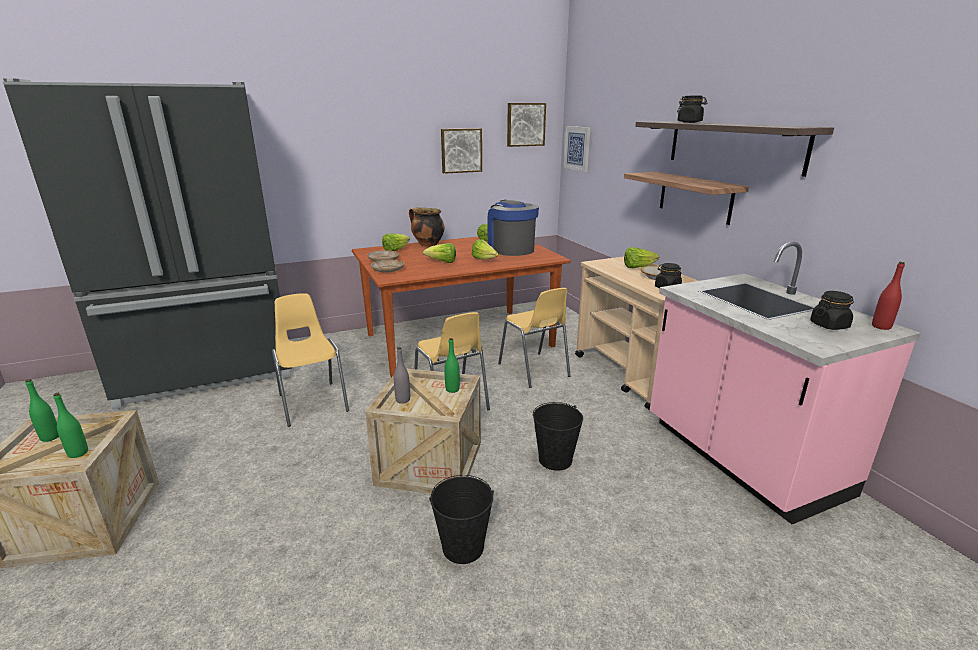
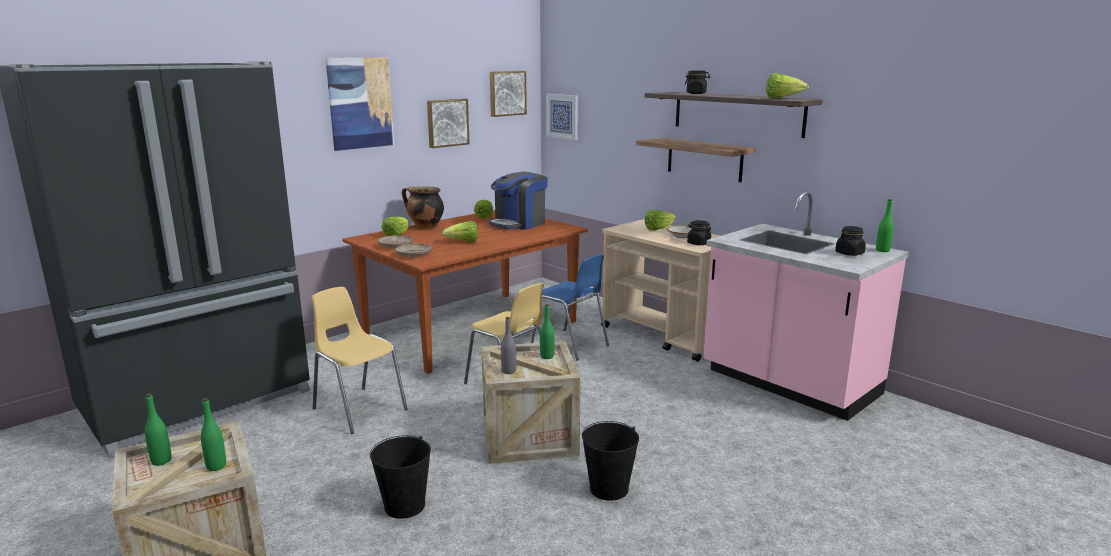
camera: 20 degrees left, 5 degrees down
lettuce [472,239,498,260] -> lettuce moved to [766,73,809,98]
coffee machine [488,200,539,256] -> coffee machine turned 90 degrees counterclockwise [488,171,548,230]
yellow chair [498,288,571,388] -> blue chair [531,254,609,360]
black bucket [533,402,583,471] -> black bucket moved to [370,435,431,519]
red bottle [872,262,905,330] -> green bottle [876,199,894,252]
none -> picture [326,57,394,151]

